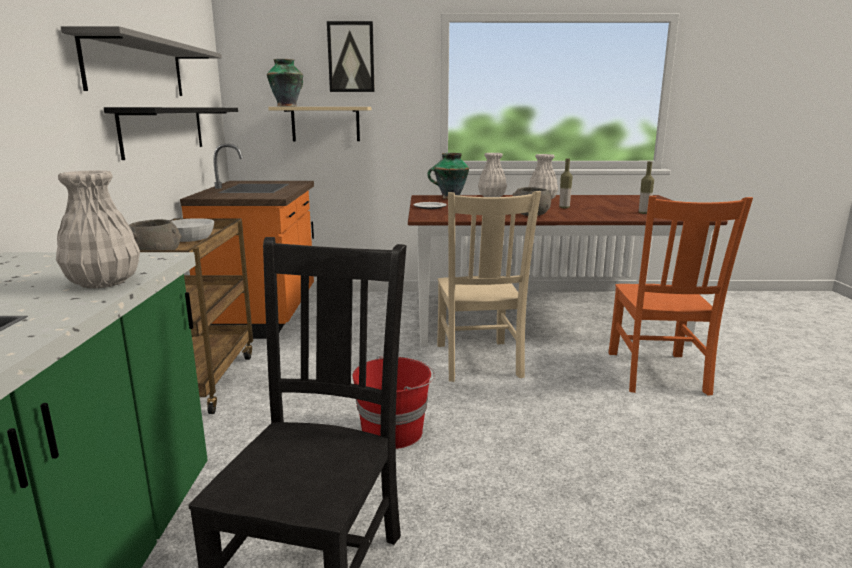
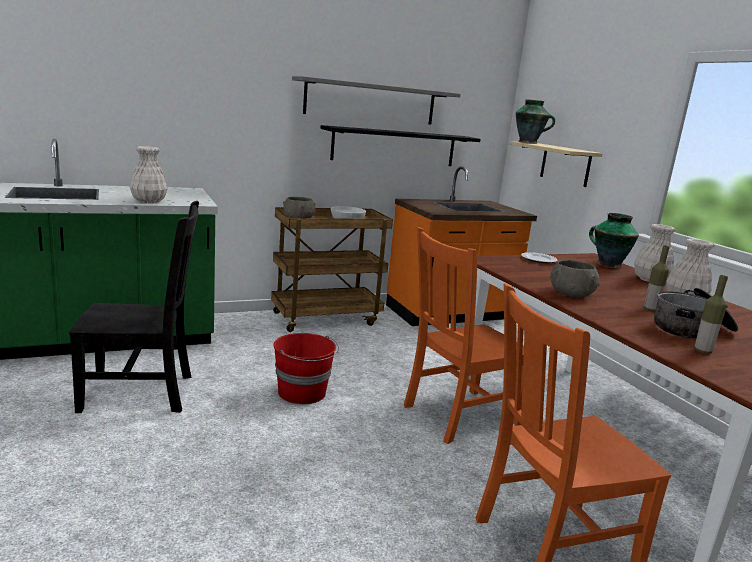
camera: 65 degrees right, 0 degrees up
picture [327,21,375,92] -> none
beige chair [437,191,541,382] -> orange chair [404,227,524,444]
none -> cooking pot [654,288,738,339]

